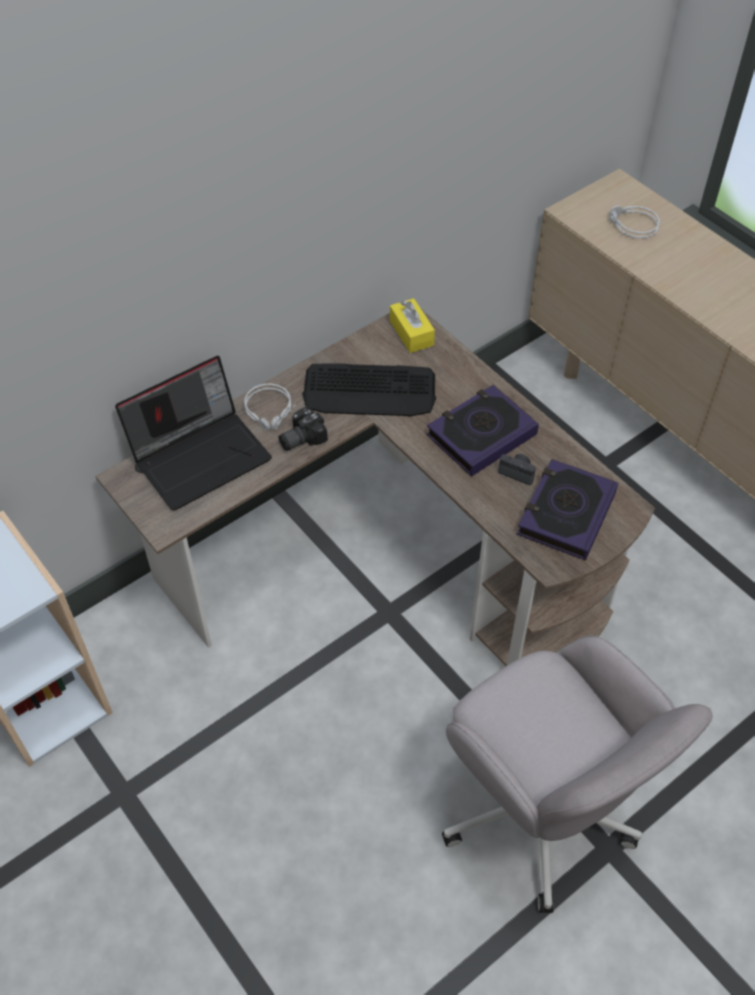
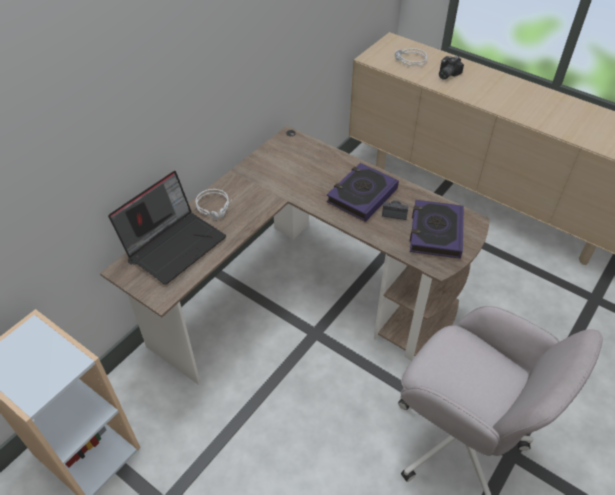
camera: 15 degrees left, 5 degrees down
camera [279,407,328,451] -> camera moved to [439,56,464,80]
keyboard [302,363,436,417] -> none
yellow tissue box [390,298,435,353] -> none

